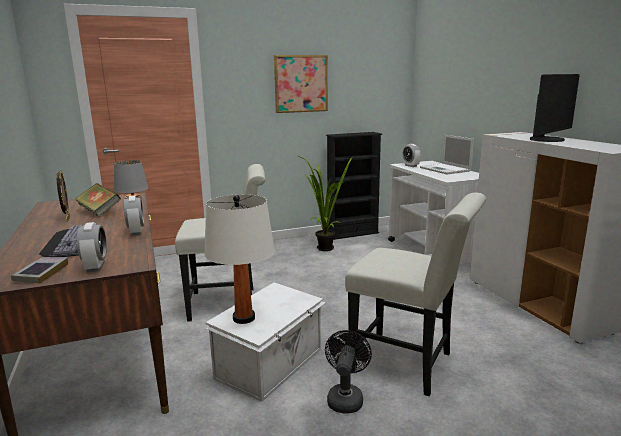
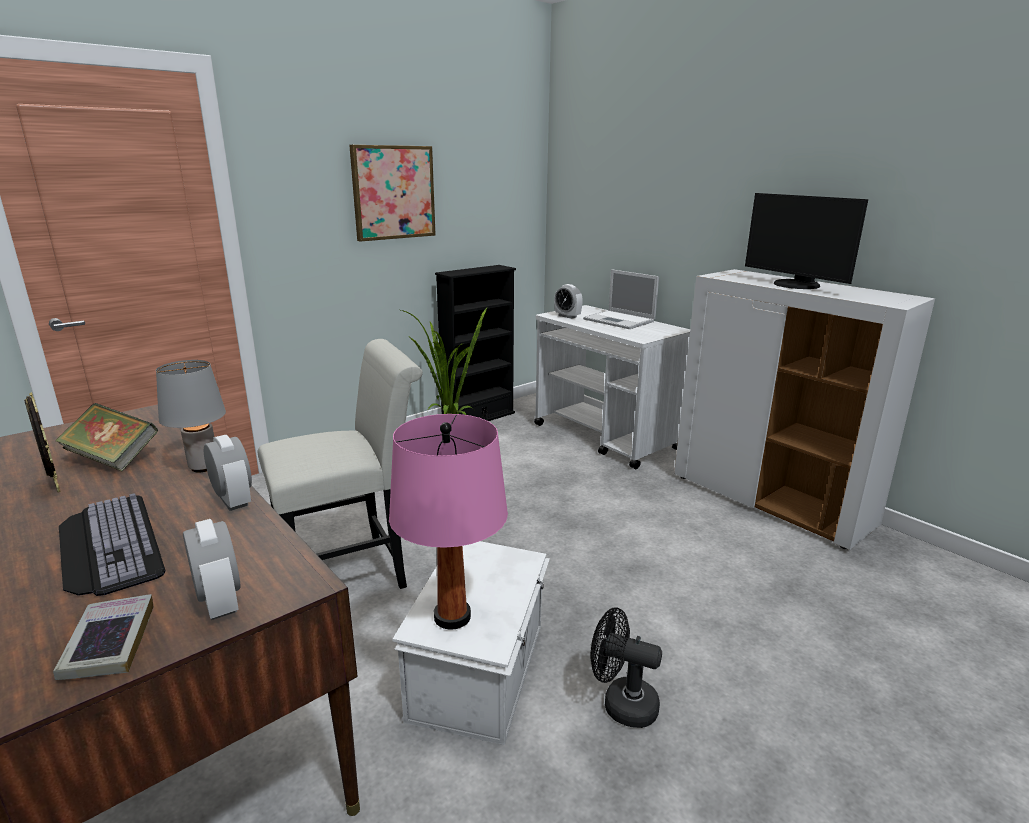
camera: 20 degrees left, 5 degrees up
white table lamp [204,194,275,324] -> pink table lamp [389,414,508,630]
black fan [325,330,372,414] -> black fan turned 60 degrees counterclockwise [590,607,662,728]
white chair [345,193,486,396] -> none
monitor [530,74,580,142] -> monitor turned 120 degrees clockwise [745,193,868,289]

